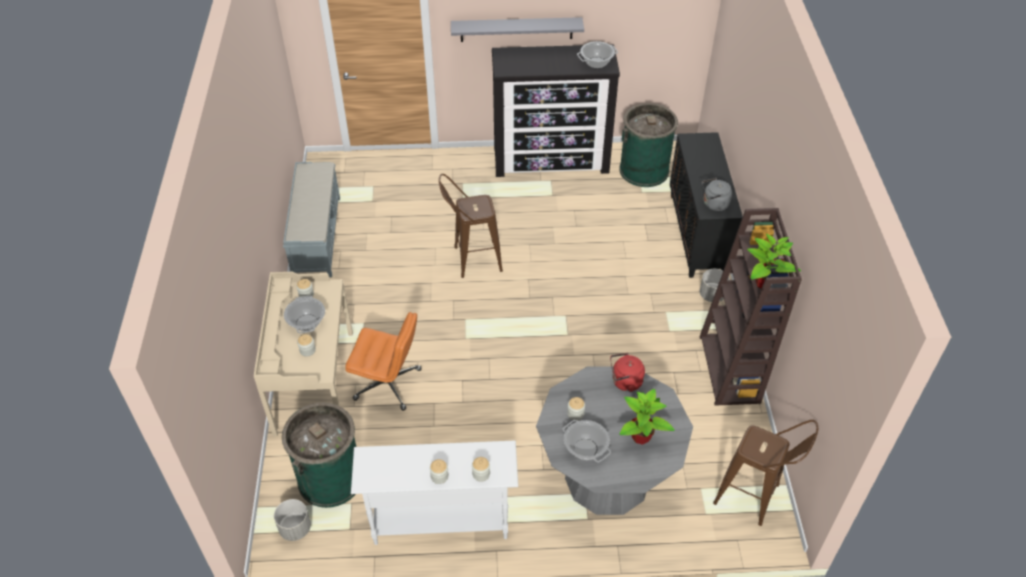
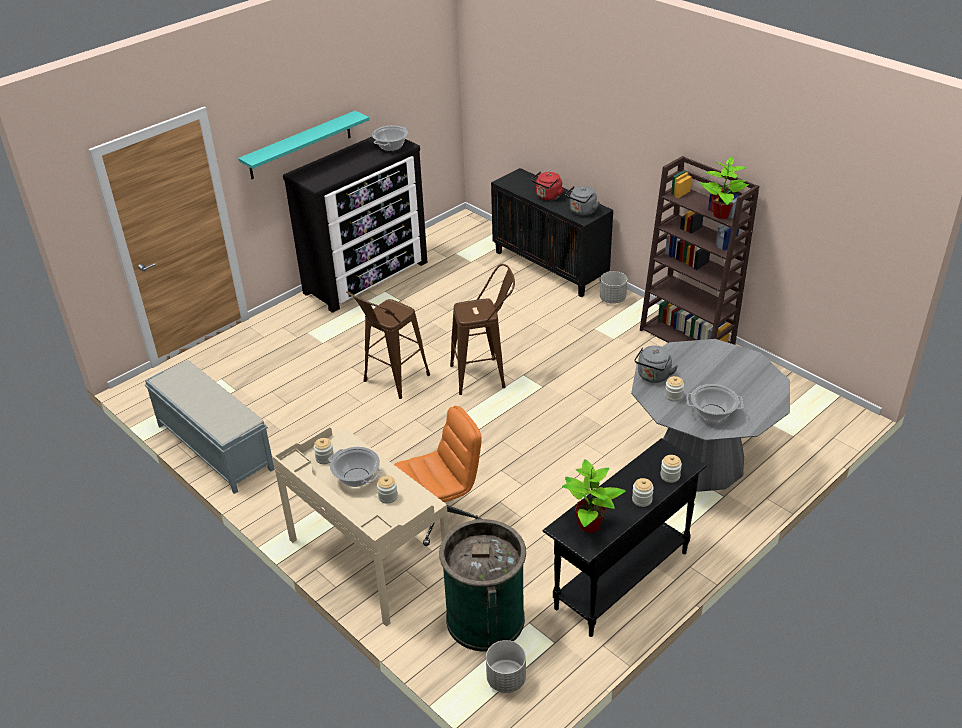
camera: 40 degrees left, 10 degrees down
white console table [351,440,518,545] -> black console table [543,438,707,637]
grey shelf [451,17,584,42] -> turquoise shelf [238,111,369,179]
red kettle [610,353,645,392] -> red kettle moved to [531,171,564,201]
green trash can [619,103,678,187] -> none
potted plant [619,389,675,445] -> potted plant moved to [562,459,626,533]
brown stool [713,420,818,526] -> brown stool moved to [450,264,515,395]
none -> grey kettle [634,346,678,383]

